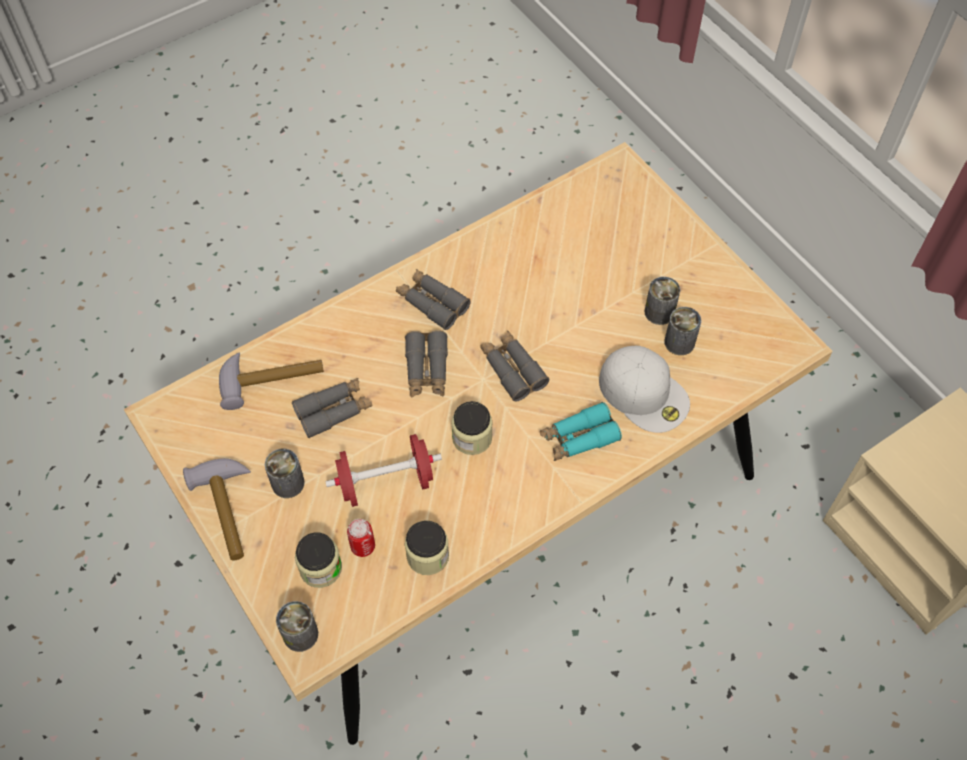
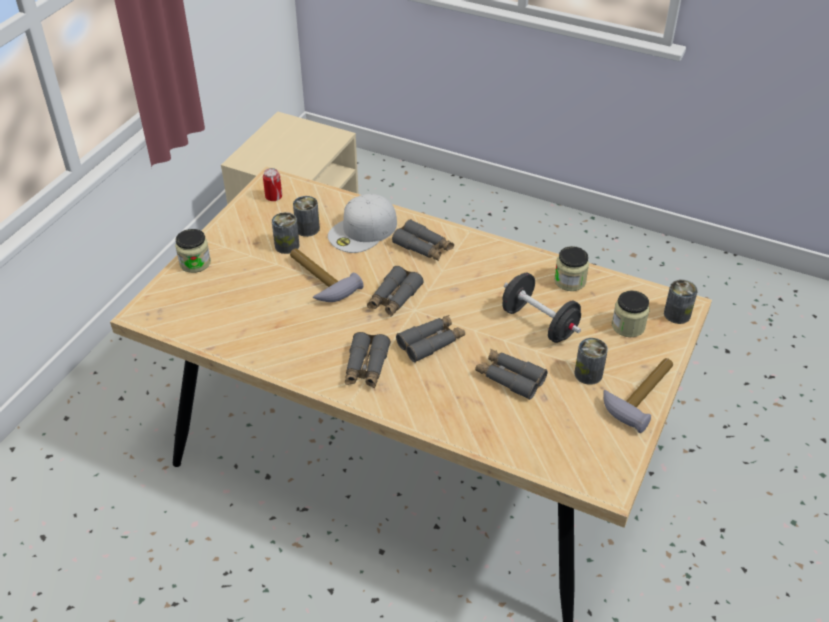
camera: 120 degrees left, 15 degrees down
hammer [219,353,324,410] -> hammer moved to [290,248,364,302]
red dumbbell [325,434,442,507] -> black dumbbell [503,273,581,343]
can [347,519,375,557] -> can moved to [263,168,282,201]
jar [451,401,493,455] -> jar moved to [175,229,211,273]
turquoise binoculars [540,402,622,461] -> grey binoculars [392,219,454,261]
white cap [599,346,690,433] -> white cap turned 150 degrees counterclockwise [328,194,397,253]

